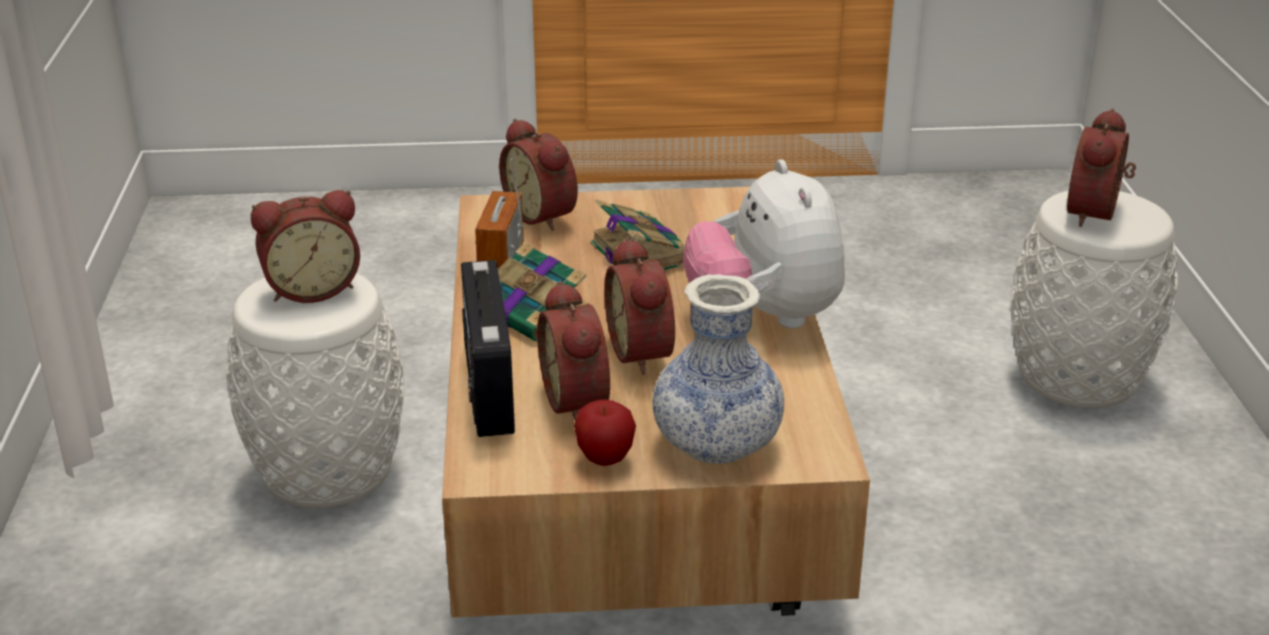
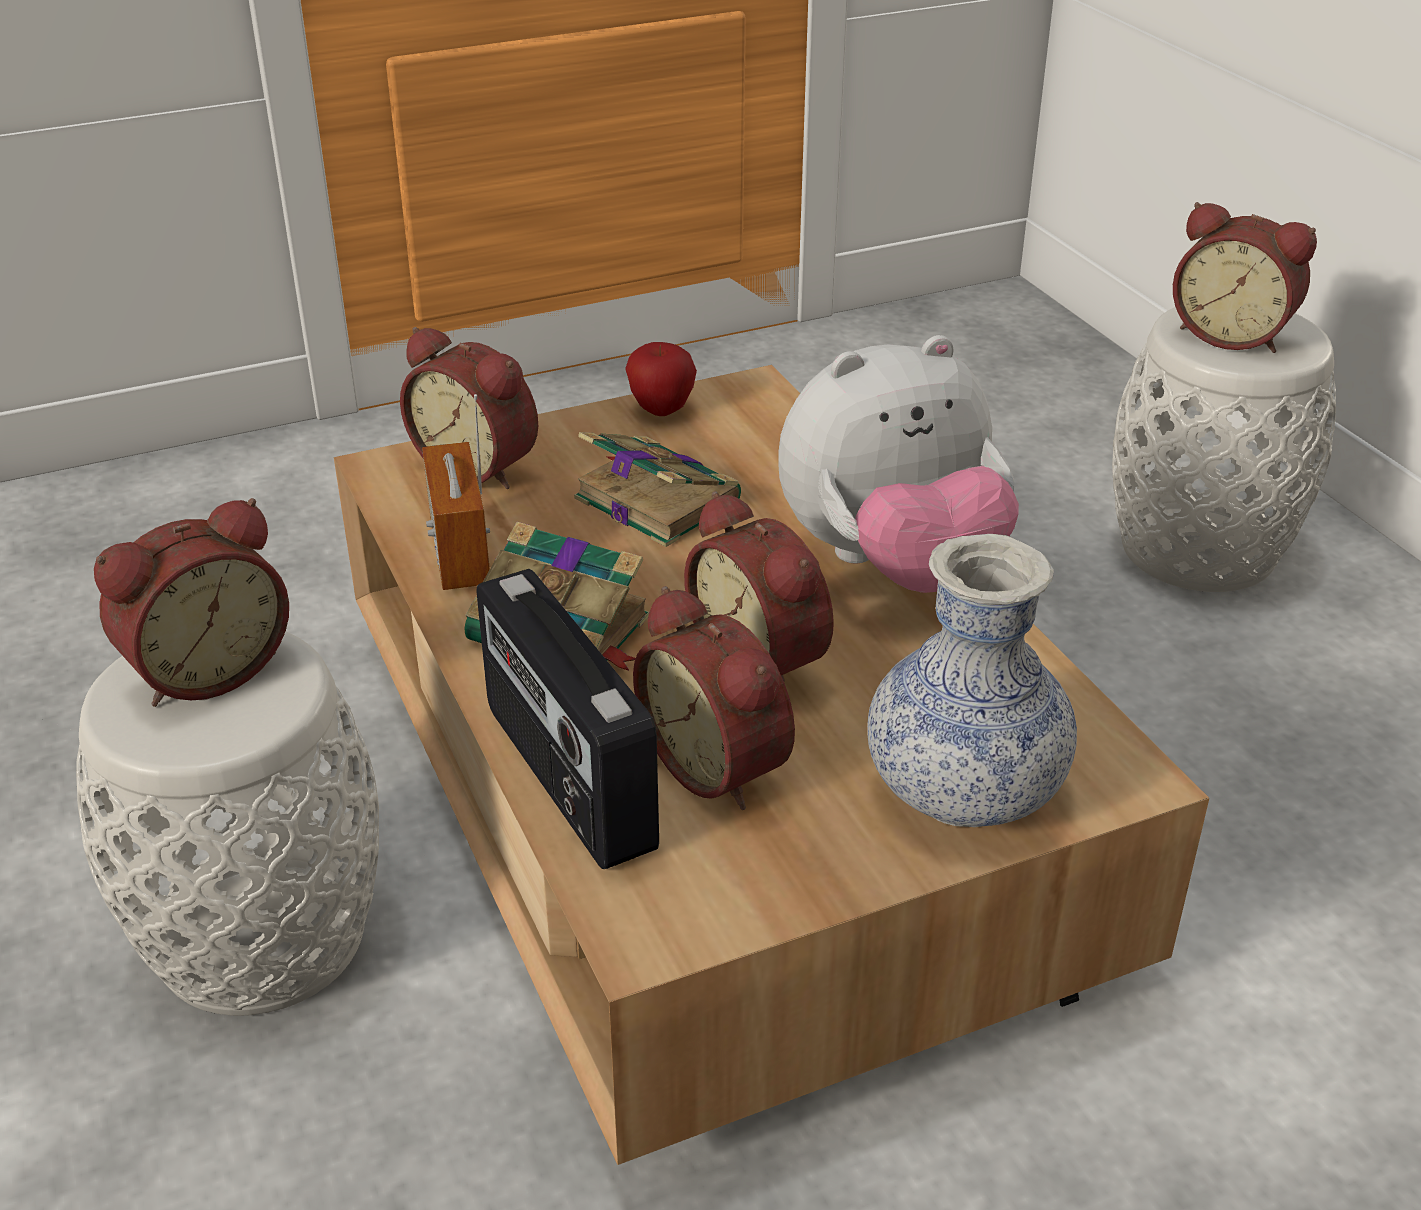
camera: 20 degrees left, 5 degrees up
apple [574,399,636,466] -> apple moved to [625,342,697,416]
plush toy [683,159,845,328] -> plush toy turned 75 degrees counterclockwise [778,335,1019,593]
alarm clock [1067,109,1136,227] -> alarm clock turned 60 degrees counterclockwise [1173,202,1317,353]

